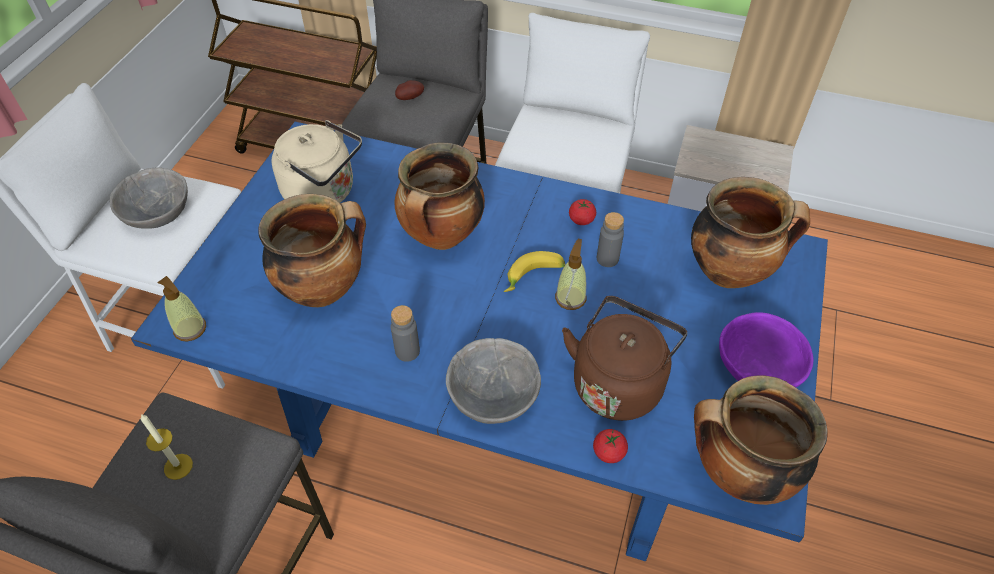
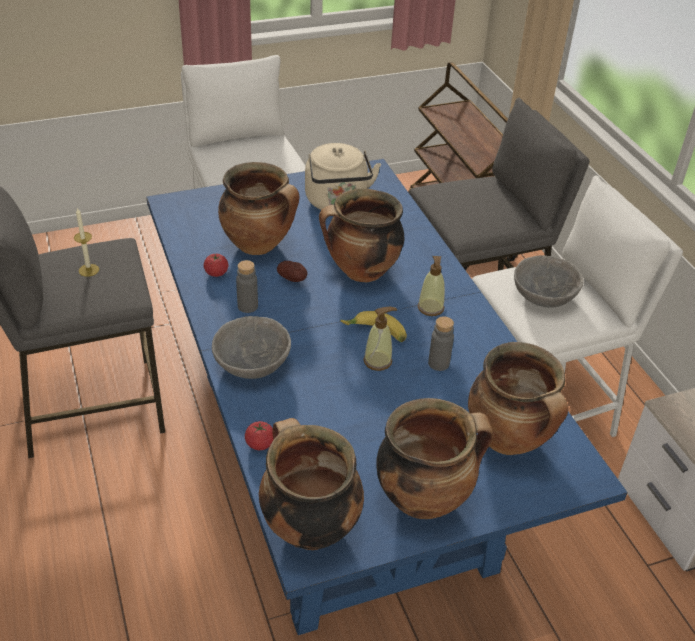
camera: 50 degrees right, 10 degrees down
grey bowl [110,168,188,229] -> grey bowl moved to [514,255,584,308]
soap dispenser [157,276,206,342] -> soap dispenser moved to [418,256,445,316]
potato [395,80,424,100] -> potato moved to [277,261,307,282]
brown kettle [562,296,687,421] -> none
tomato [569,199,596,225] -> tomato moved to [204,254,229,277]
purple bowl [719,312,813,387] -> cooking pot [376,398,494,519]

